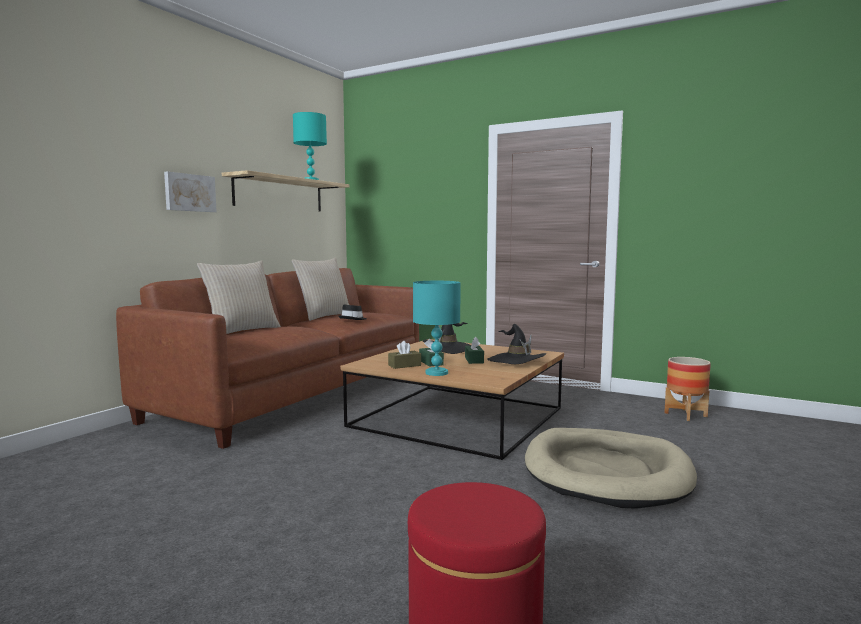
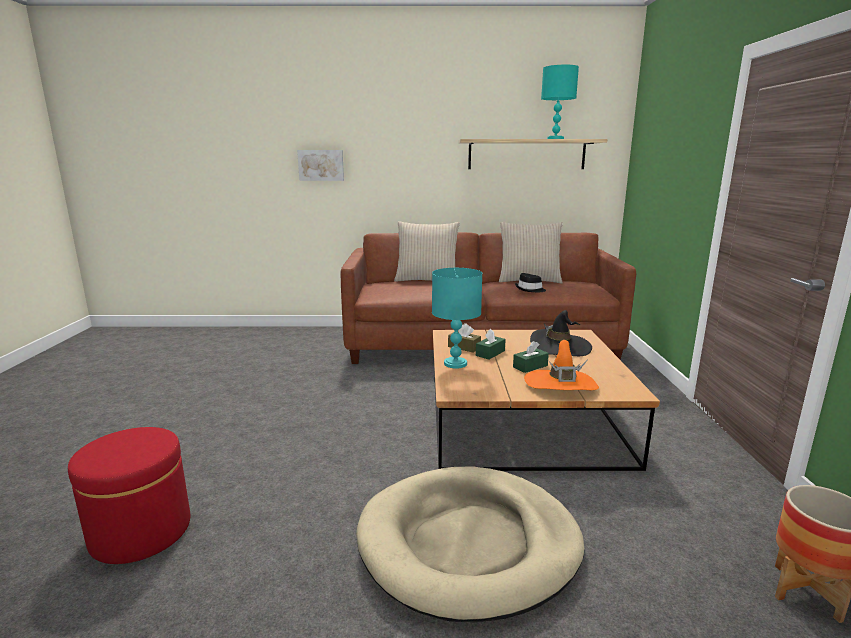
camera: 60 degrees right, 10 degrees up
picture [164,171,217,212] -> picture moved to [297,150,344,181]
black hat [487,324,546,364] -> orange hat [524,340,599,390]

